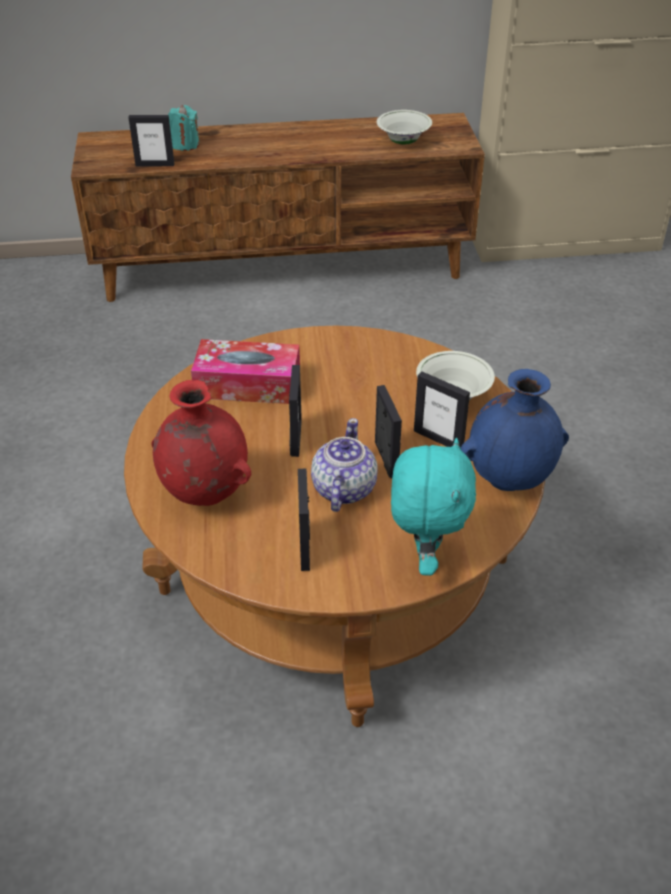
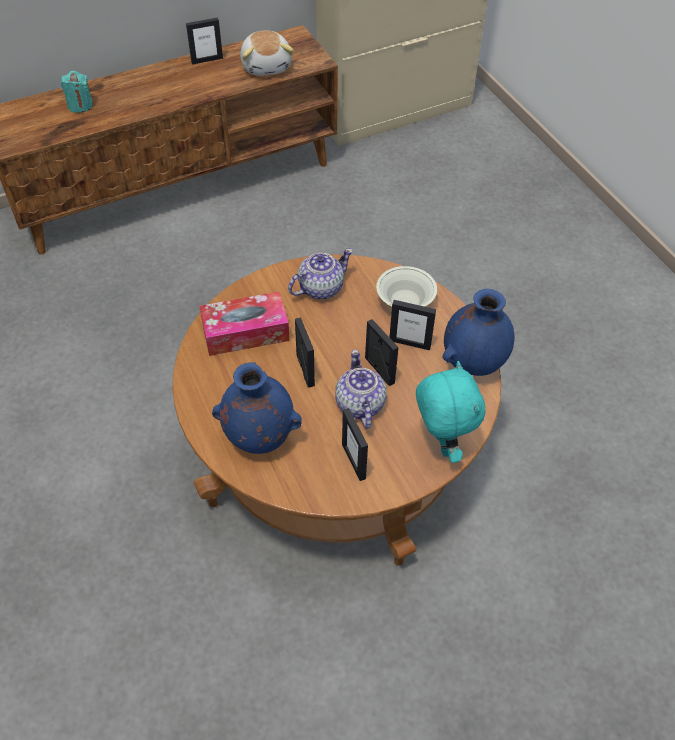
camera: 20 degrees left, 10 degrees up
picture frame [128,115,175,167] -> picture frame moved to [186,17,223,65]
red vase [151,380,251,506] -> blue vase [212,362,302,454]
white bowl [377,110,432,144] -> plush toy [240,31,294,76]
none -> teapot [288,248,353,299]

